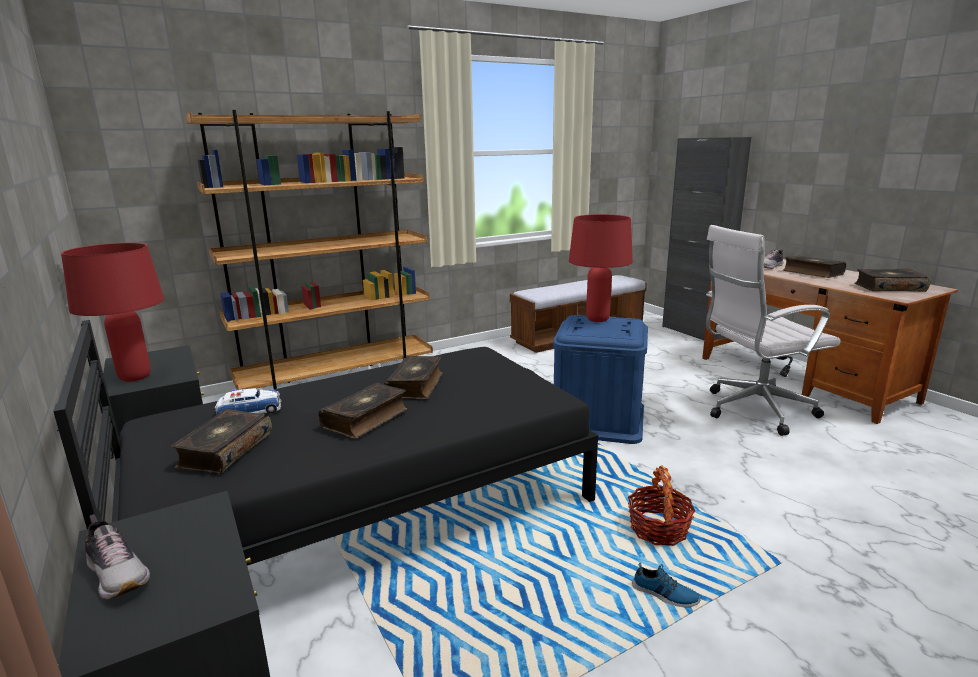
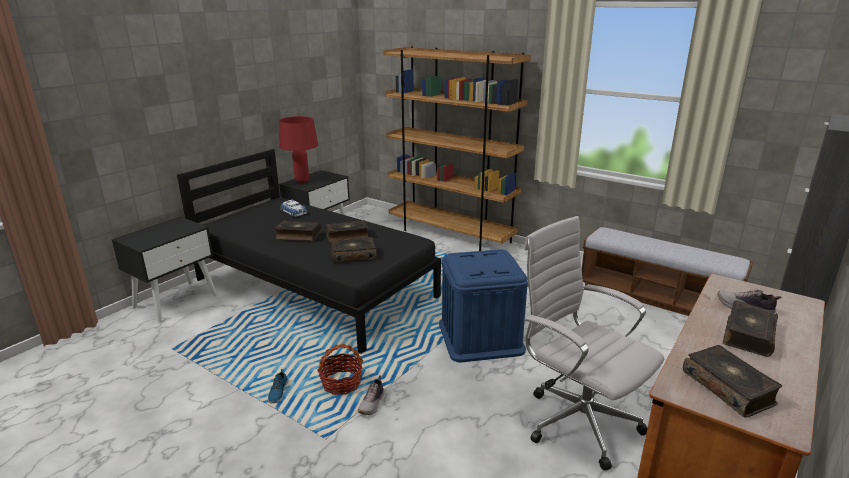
camera: 65 degrees right, 5 degrees up
shoe [85,514,150,600] -> shoe moved to [358,375,384,415]
book [171,409,272,474] -> book moved to [331,237,377,263]
red table lamp [569,214,633,322] -> none

